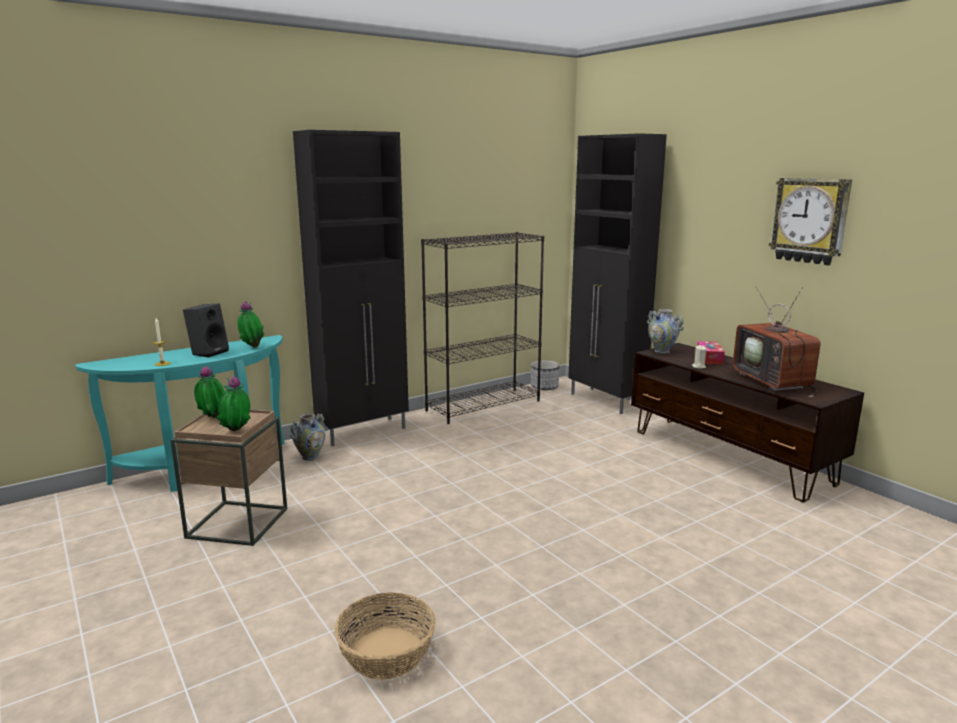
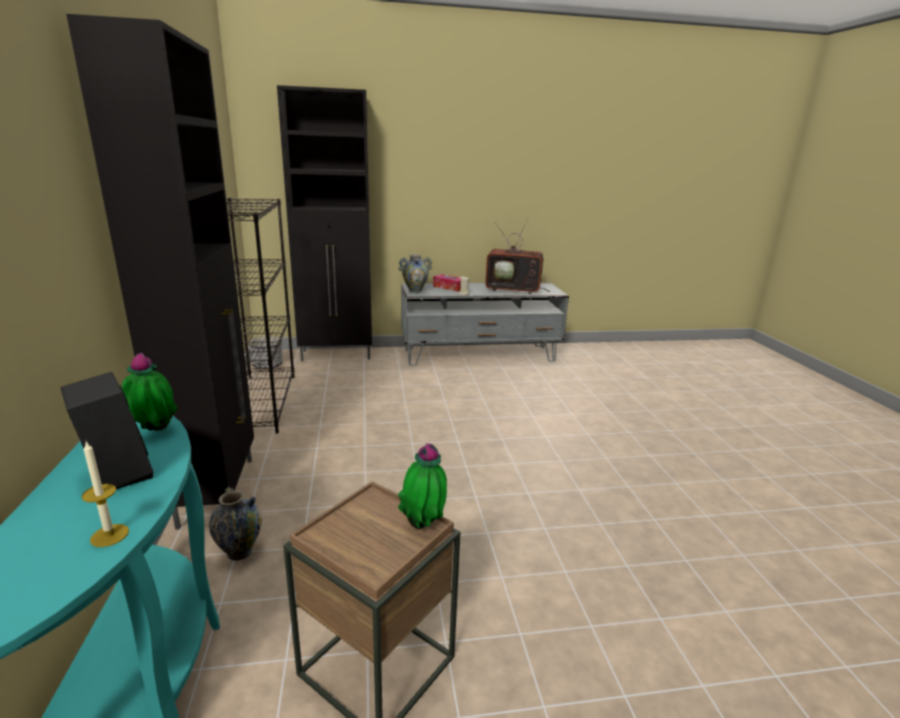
camera: 65 degrees left, 5 degrees up
potted plant [194,366,224,418] -> none
basket [334,593,435,680] -> none
brown tv stand [631,343,864,502] -> grey tv stand [401,283,569,366]
wall clock [769,178,852,265] -> none

